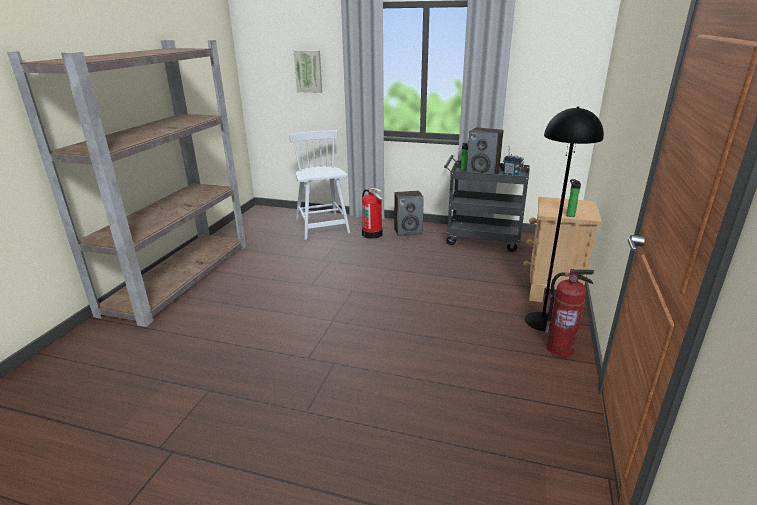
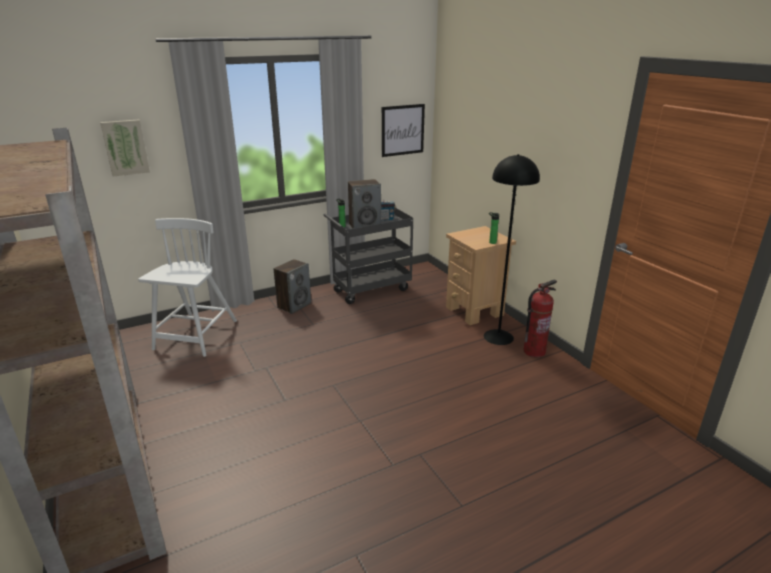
camera: 45 degrees left, 0 degrees up
white chair [289,130,350,240] -> white chair turned 75 degrees clockwise [138,218,237,357]
fire extinguisher [362,188,383,239] -> none
none -> picture [382,104,425,157]

